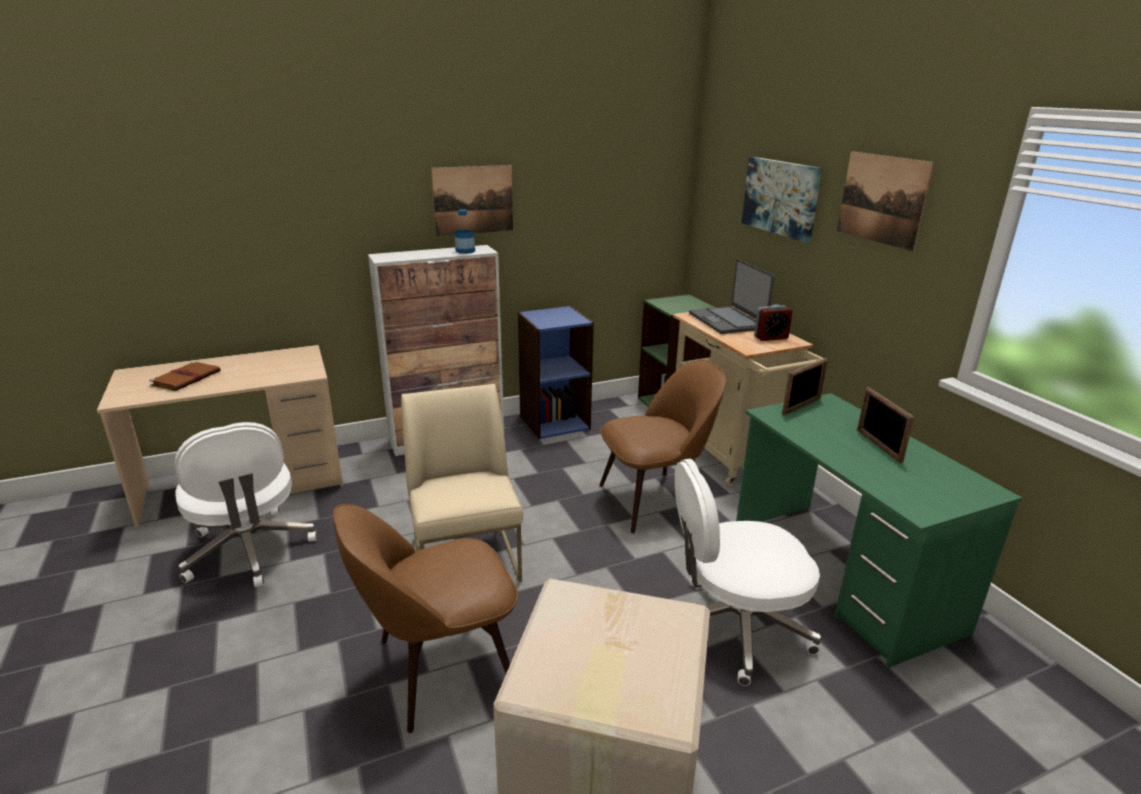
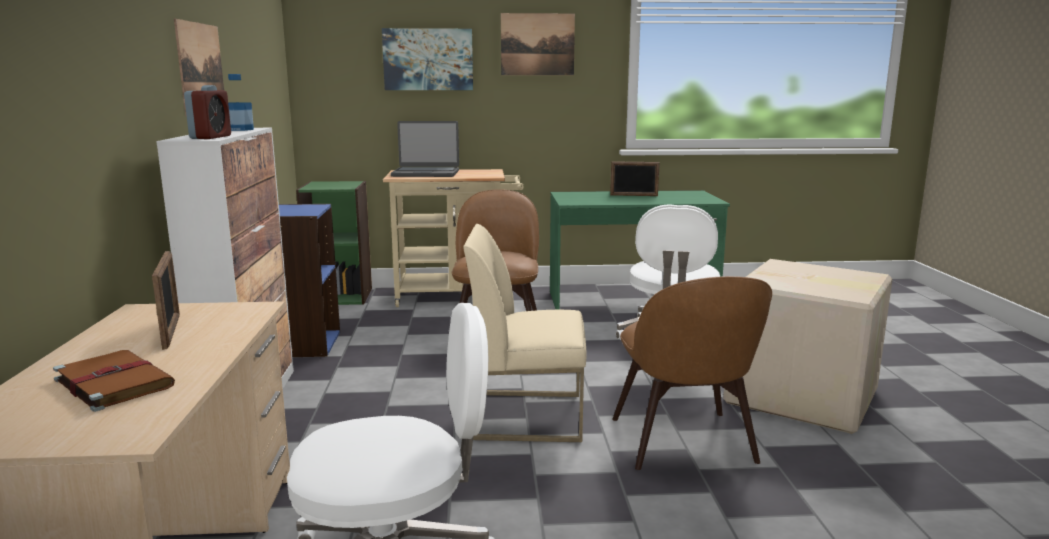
camera: 70 degrees left, 10 degrees down
alarm clock [754,304,793,341] -> alarm clock moved to [184,85,231,139]
picture frame [782,358,828,415] -> picture frame moved to [152,251,180,350]

